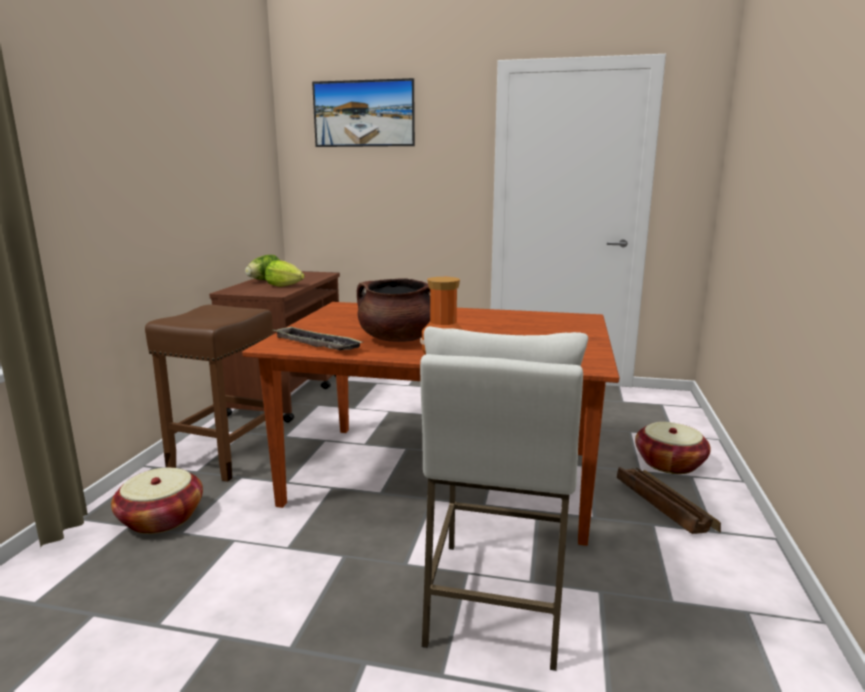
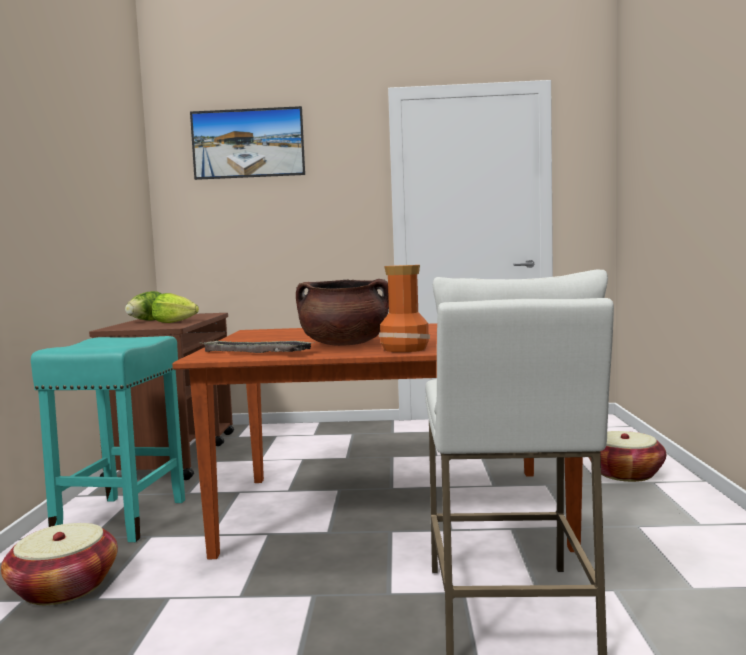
camera: 10 degrees left, 10 degrees down
brown stool [145,304,273,482] -> turquoise stool [31,336,185,542]
crate [617,467,721,534] -> none

